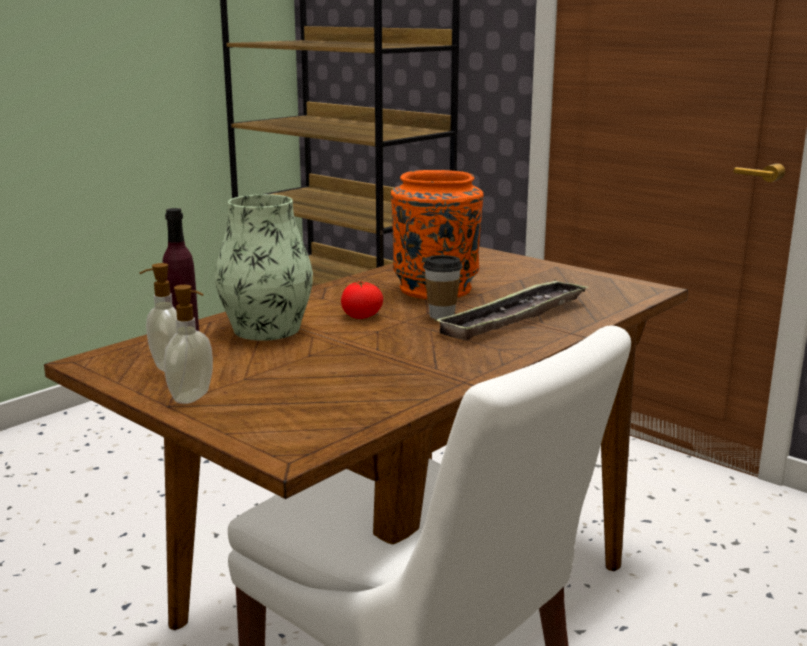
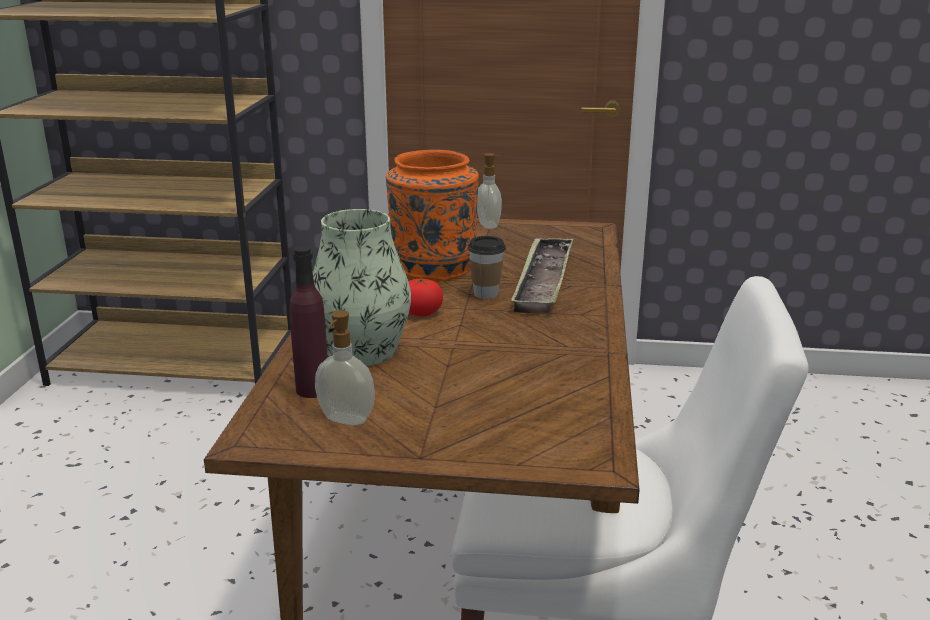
camera: 35 degrees left, 5 degrees up
soap dispenser [164,285,213,404] -> soap dispenser moved to [477,153,503,229]

